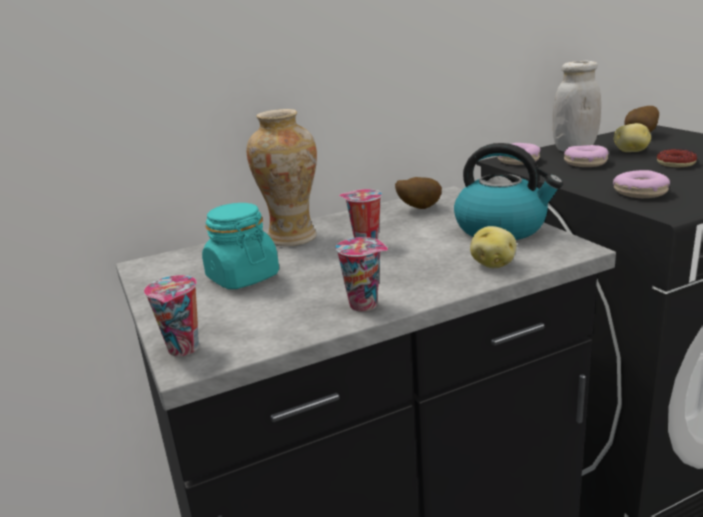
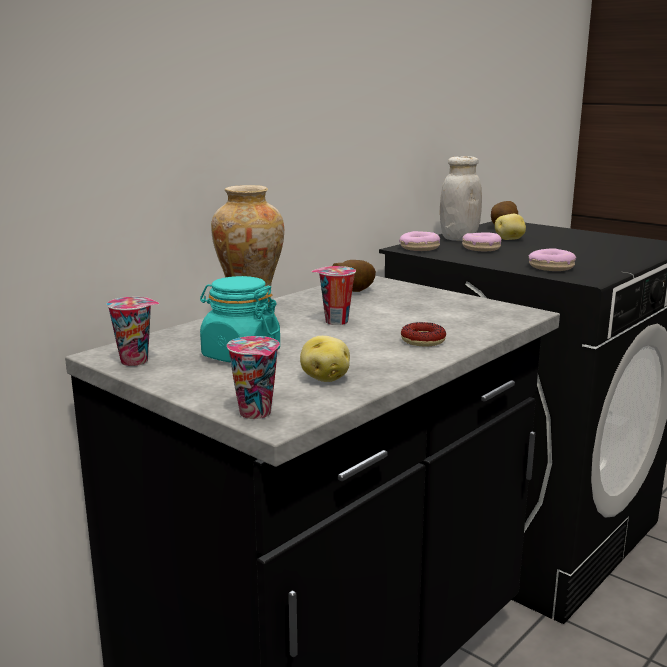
camera: 25 degrees left, 5 degrees down
cup [335,237,388,311] -> cup moved to [107,297,159,366]
kettle [454,143,563,240] -> none
potato [470,226,516,268] -> potato moved to [300,336,350,382]
donut [657,149,697,168] -> donut moved to [401,322,446,347]

